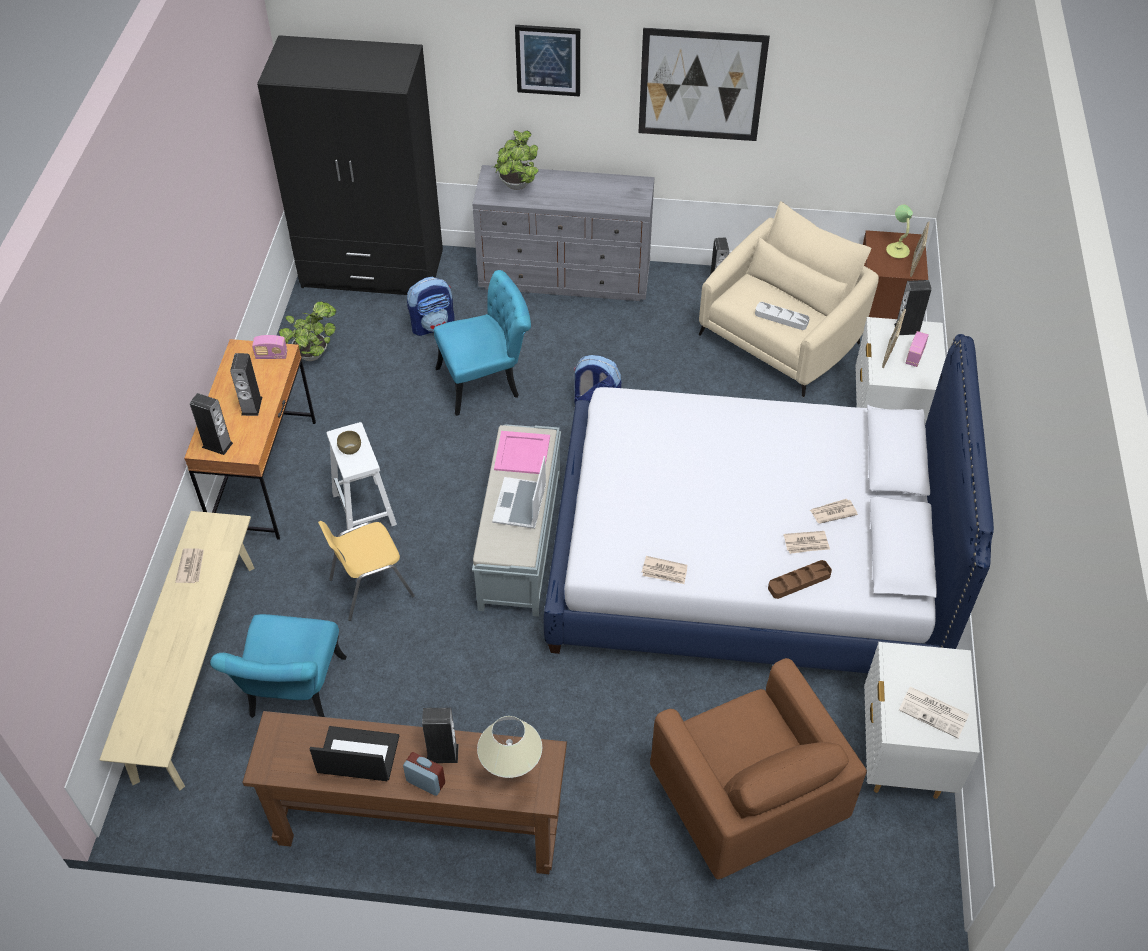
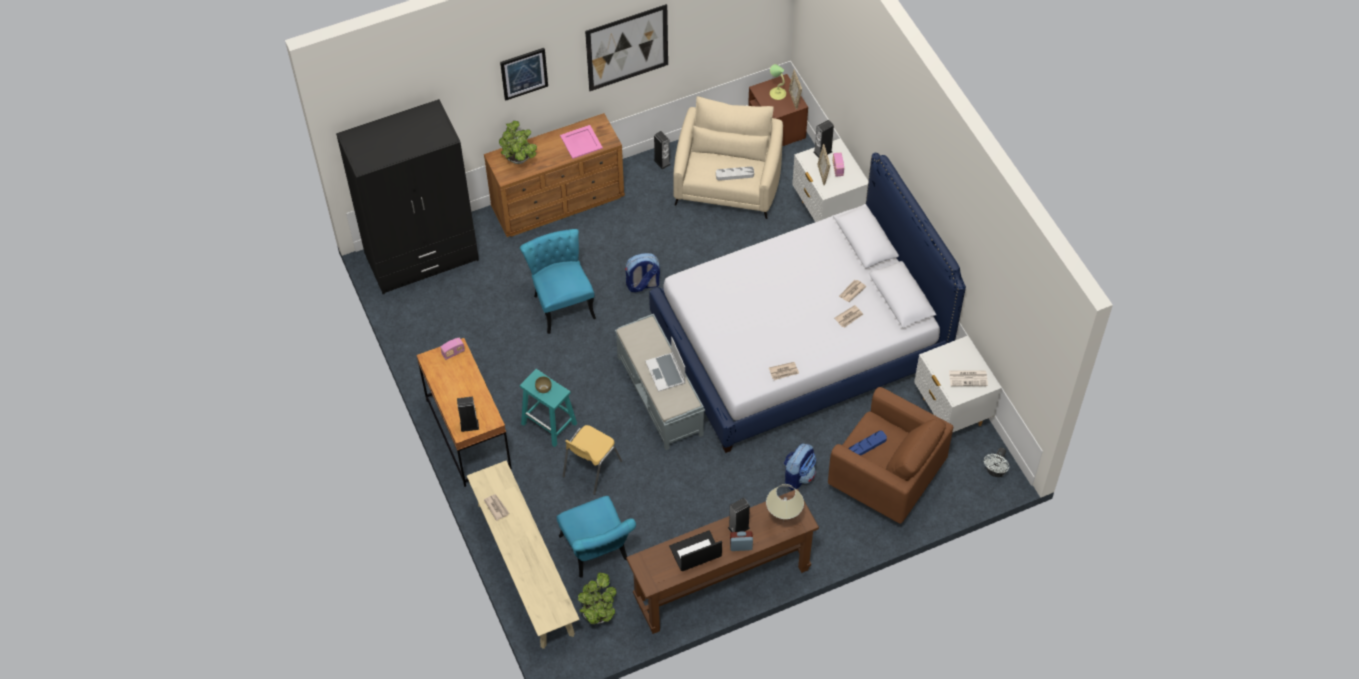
camera: 30 degrees left, 5 degrees up
speaker [230,353,262,416] -> none
potted plant [279,301,336,361] -> potted plant moved to [578,572,617,624]
white stool [327,422,397,530] -> turquoise stool [520,369,577,447]
backpack [407,277,454,336] -> backpack moved to [784,443,816,490]
turquoise chair [434,270,531,416] -> turquoise chair turned 60 degrees counterclockwise [520,229,596,334]
grey dresser [473,165,655,301] -> brown dresser [484,113,625,237]
pink tray [494,431,550,474] -> pink tray moved to [560,125,603,159]
brown tray [768,560,832,599] -> none
none -> blue tray [848,430,887,456]
none -> white fan [984,448,1009,477]

